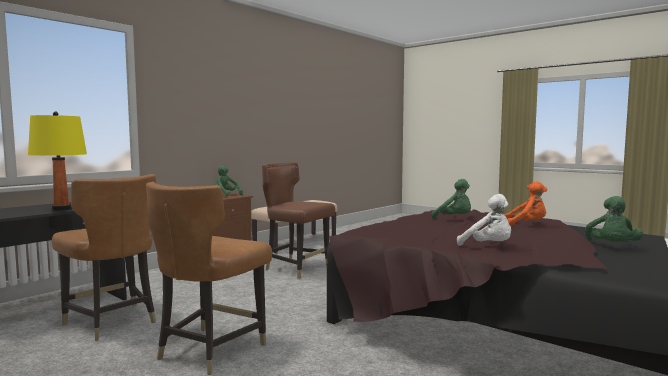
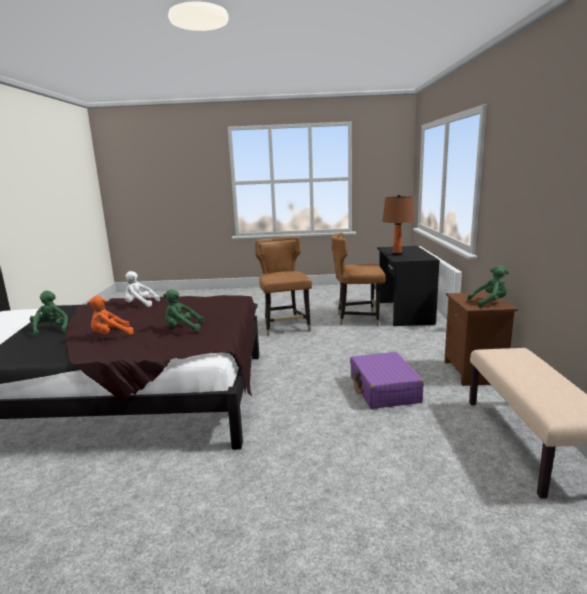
camera: 140 degrees right, 10 degrees up
yellow table lamp [28,112,87,210] -> brown table lamp [382,194,414,255]
brown chair [262,162,335,279] -> purple suitcase [350,352,424,409]

